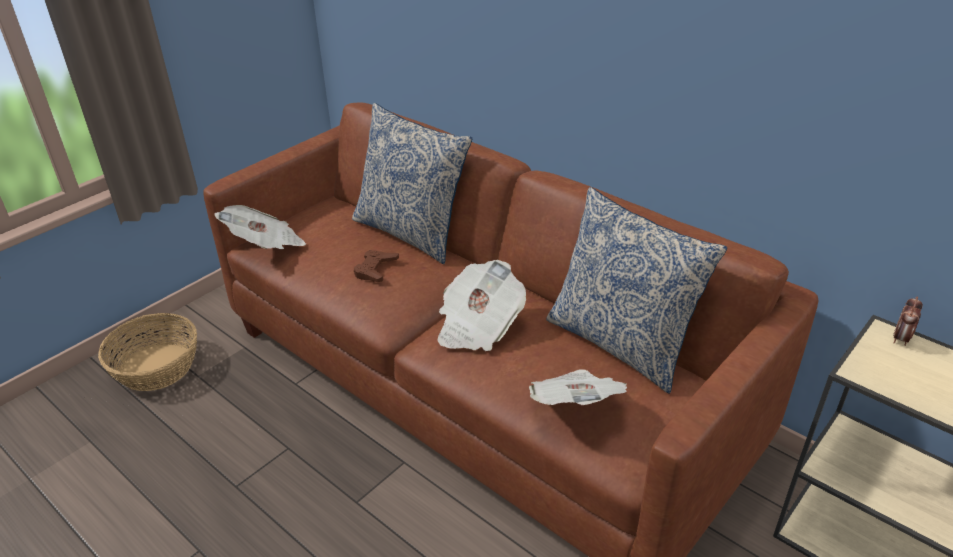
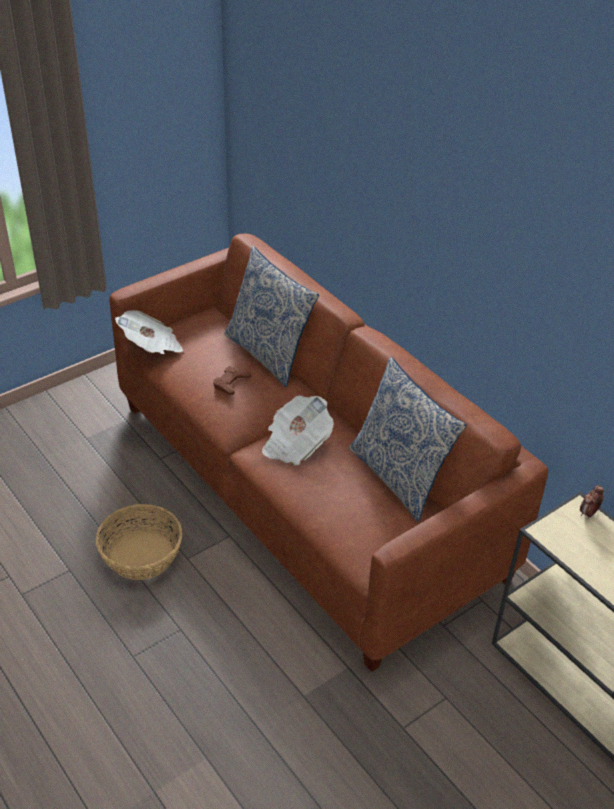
camera: 10 degrees right, 5 degrees up
basket [98,313,197,391] -> basket moved to [96,504,183,580]
newspaper [529,369,627,405] -> none

